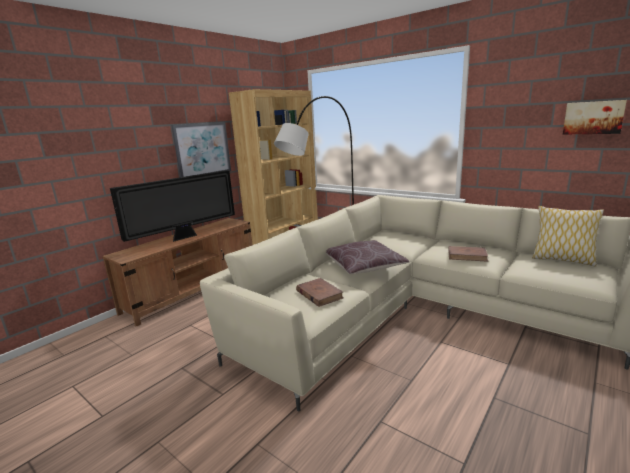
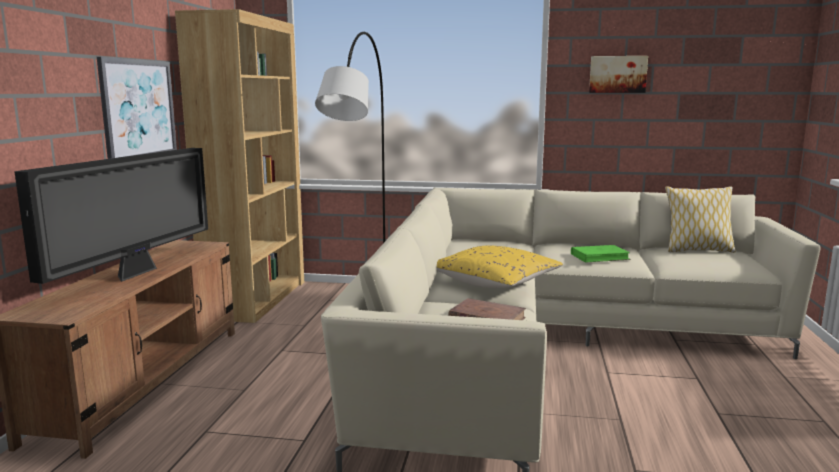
camera: 30 degrees left, 5 degrees down
brown pillow [326,240,410,274] -> yellow pillow [437,246,563,288]
brown book [448,246,489,262] -> green book [571,245,631,263]
picture [563,100,627,134] -> picture moved to [589,56,648,93]

